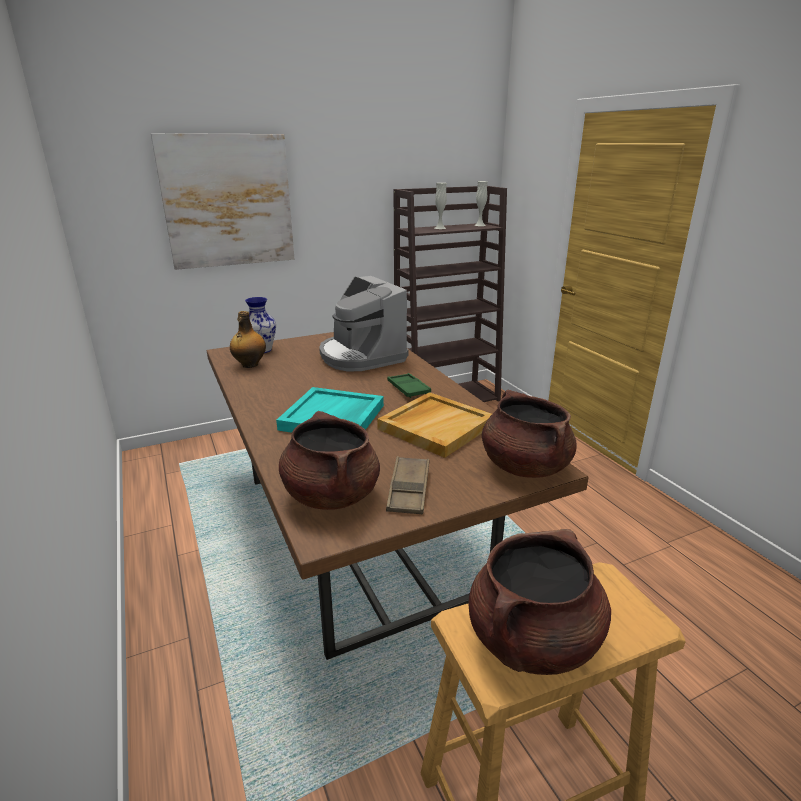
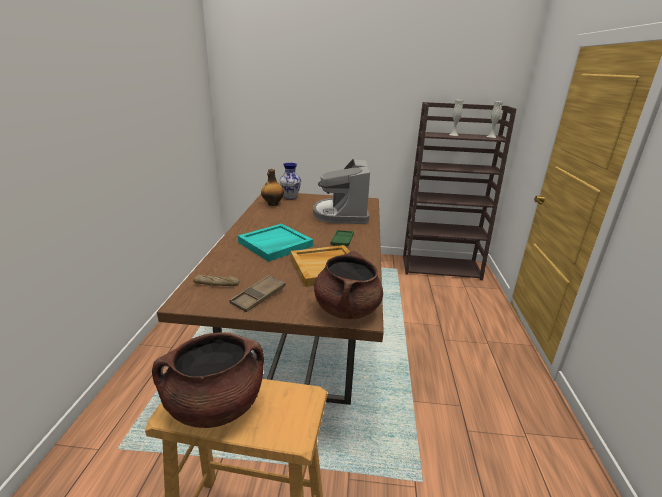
camera: 30 degrees right, 0 degrees up
picture [151,133,294,270] -> none
brown cooking pot [279,411,380,510] -> bread [193,275,239,286]

